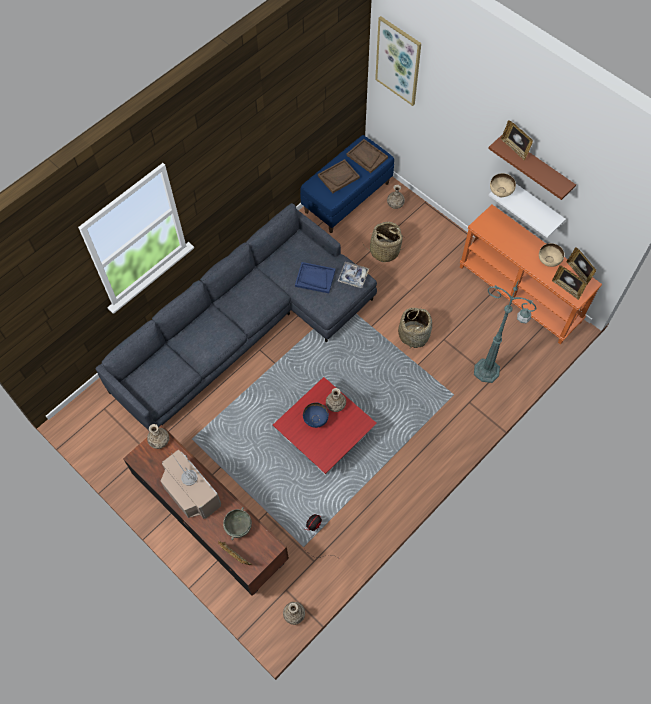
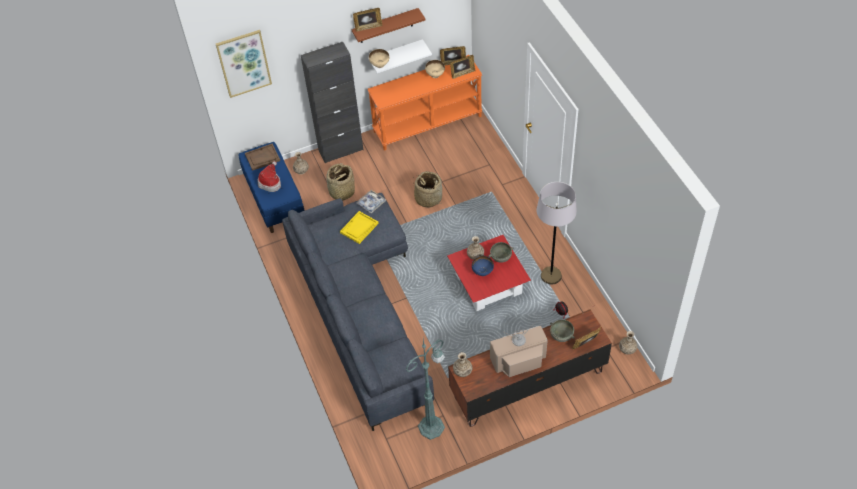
camera: 65 degrees left, 10 degrees down
blue tray [295,262,336,293] -> yellow tray [340,211,379,244]
brown tray [318,159,360,193] -> hat [257,161,281,192]
green floor lamp [474,279,537,383] -> green floor lamp moved to [406,338,445,440]
none -> black cabinet [301,42,363,163]
none -> grey bowl [489,242,514,263]
none -> grey floor lamp [536,182,577,285]

